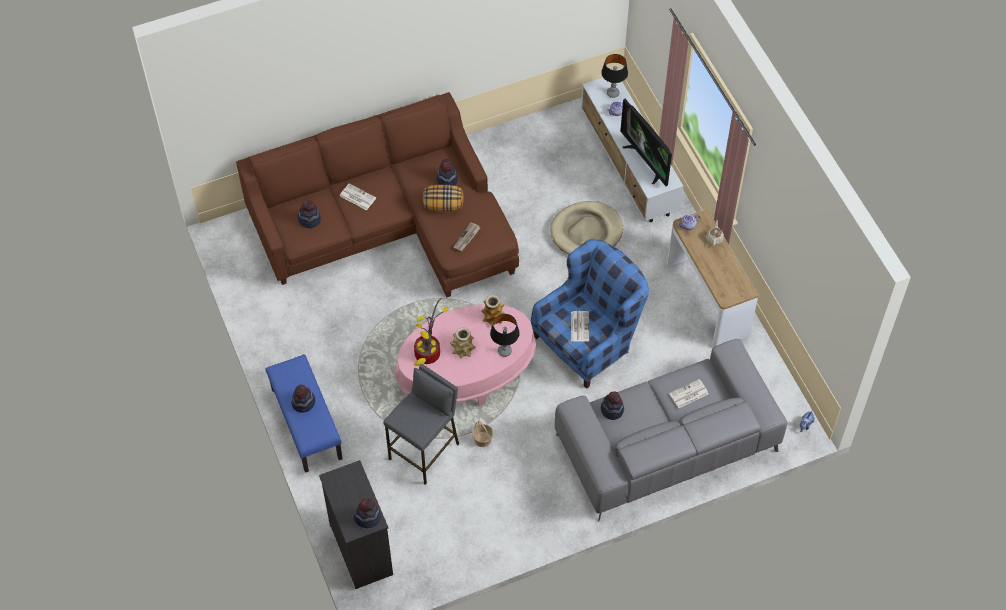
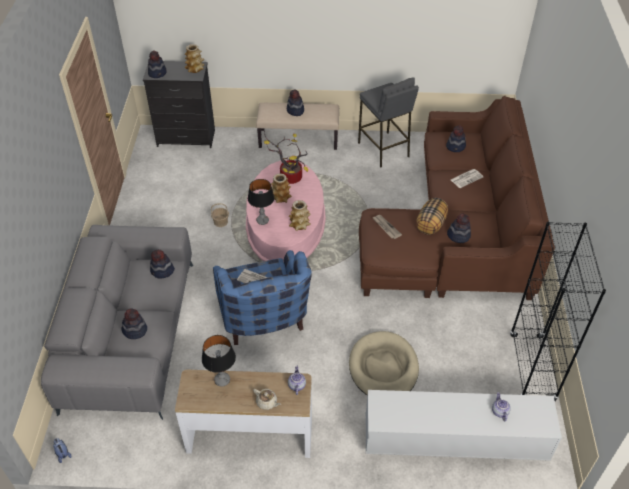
camera: 115 degrees right, 10 degrees down
blue bench [266,354,342,473] -> beige bench [256,103,339,150]
grey stool [383,364,459,485] -> grey stool moved to [358,77,419,167]
table lamp [601,54,628,98] -> table lamp moved to [202,335,236,387]
television [620,99,672,186] -> none
newspaper [669,379,708,408] -> hat [121,309,147,339]
none -> vase [185,44,204,73]
none -> black bookcase [510,222,606,401]

